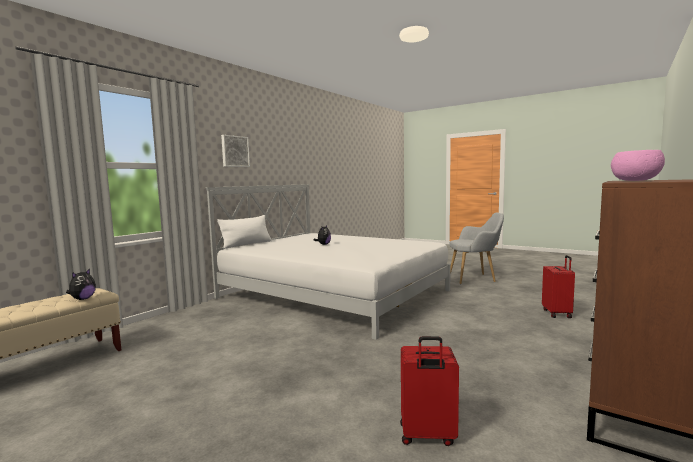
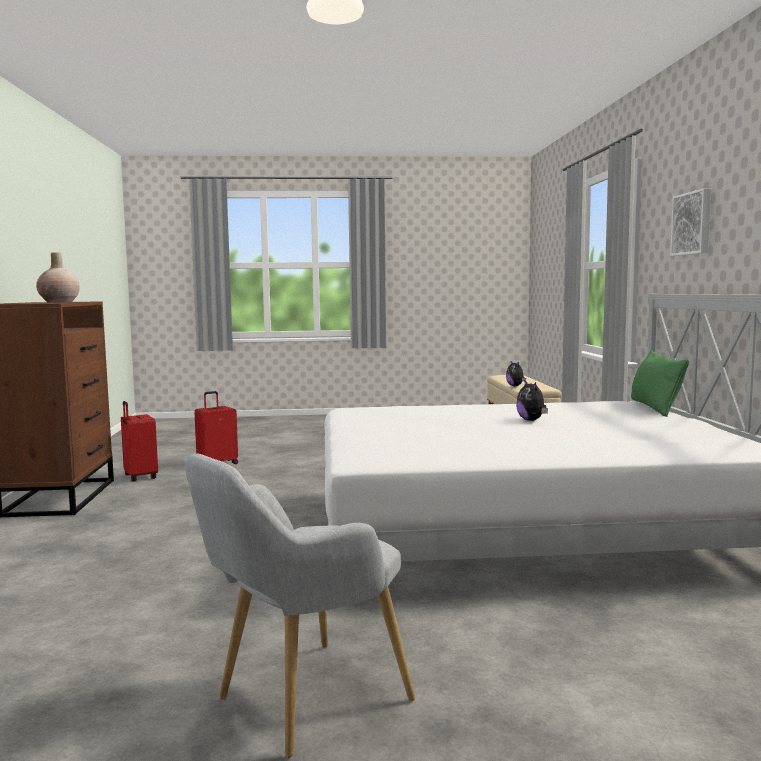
camera: 140 degrees right, 0 degrees up
white pillow [217,215,272,249] -> green pillow [631,350,689,417]
red suitcase [542,255,575,318] -> red suitcase moved to [121,401,158,482]
pink bowl [611,150,665,181] -> beige vase [36,252,80,303]

